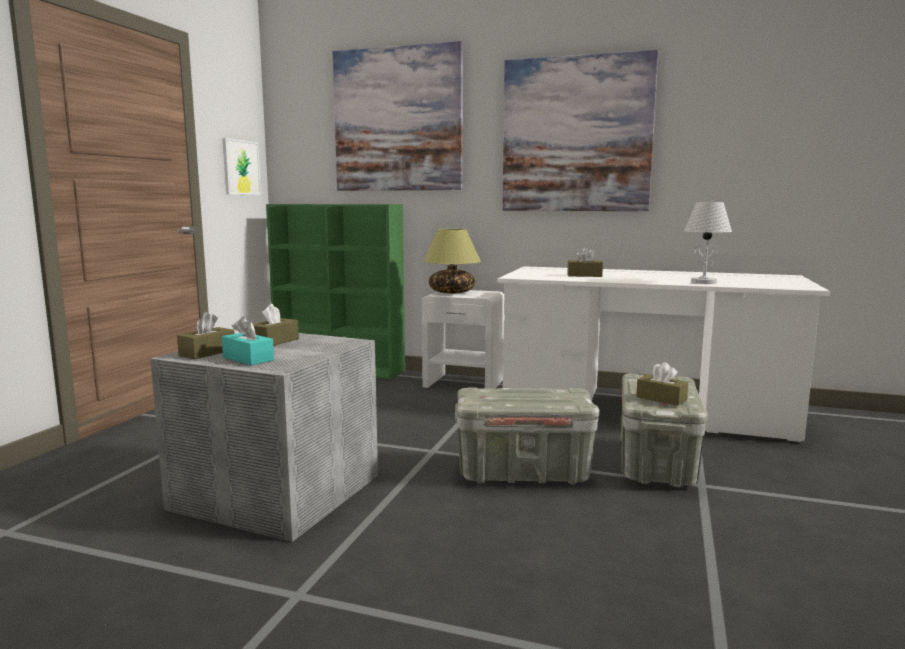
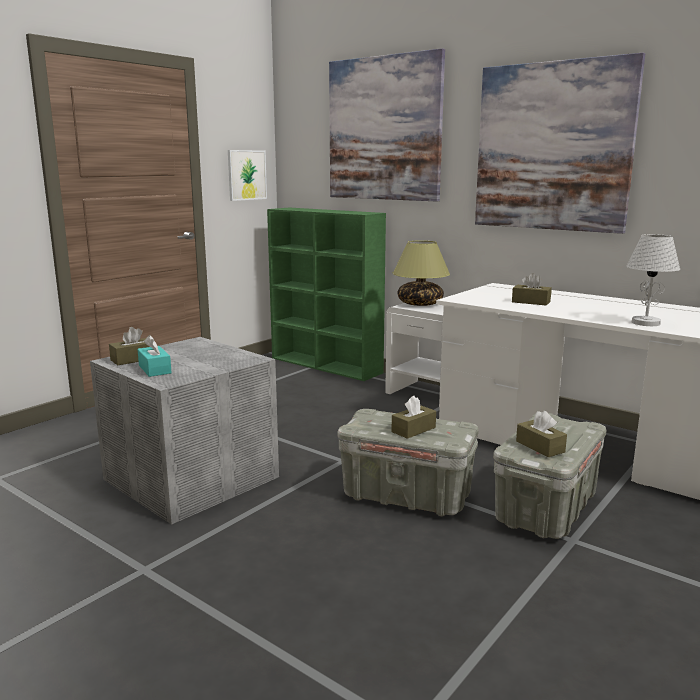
camera: 20 degrees right, 5 degrees up
brown tissue box [253,304,299,346] -> brown tissue box moved to [391,396,436,439]

